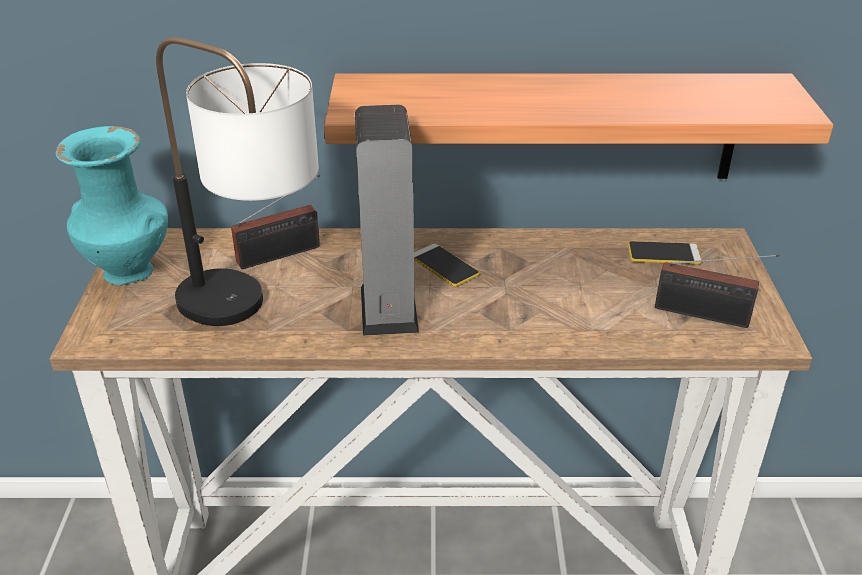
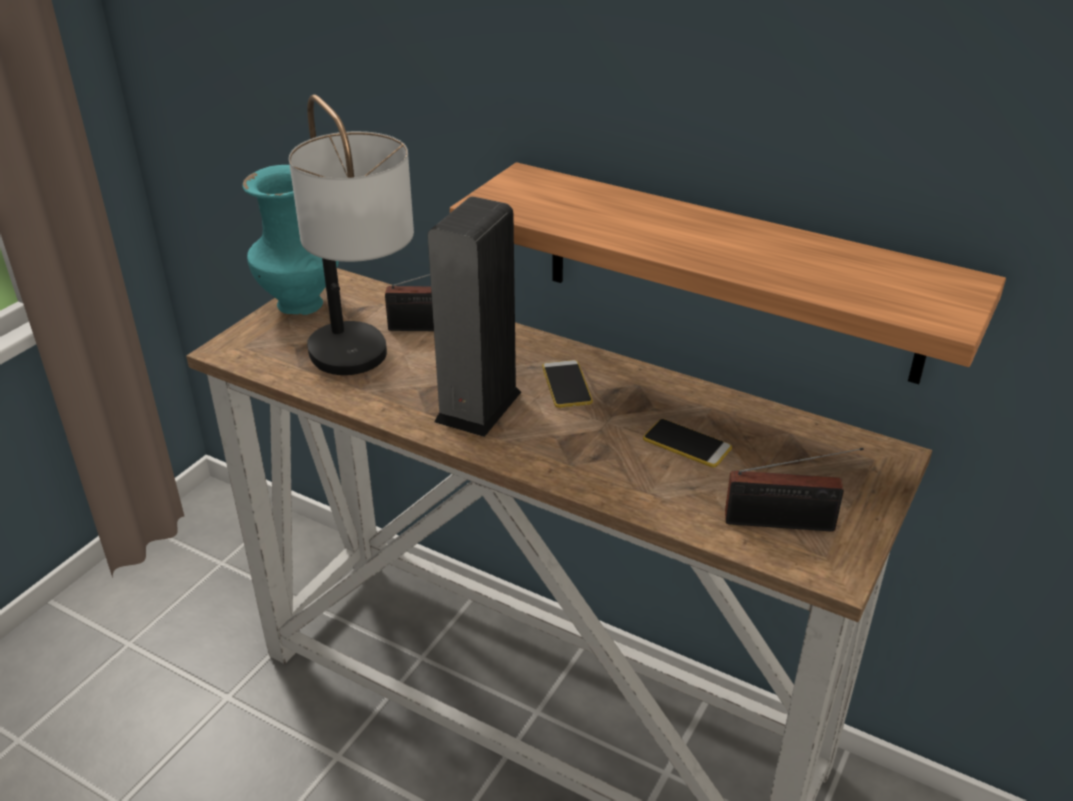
camera: 30 degrees right, 0 degrees up
phone [628,241,702,265] -> phone moved to [643,419,732,467]
radio [655,254,779,328] -> radio turned 45 degrees counterclockwise [725,448,864,531]

